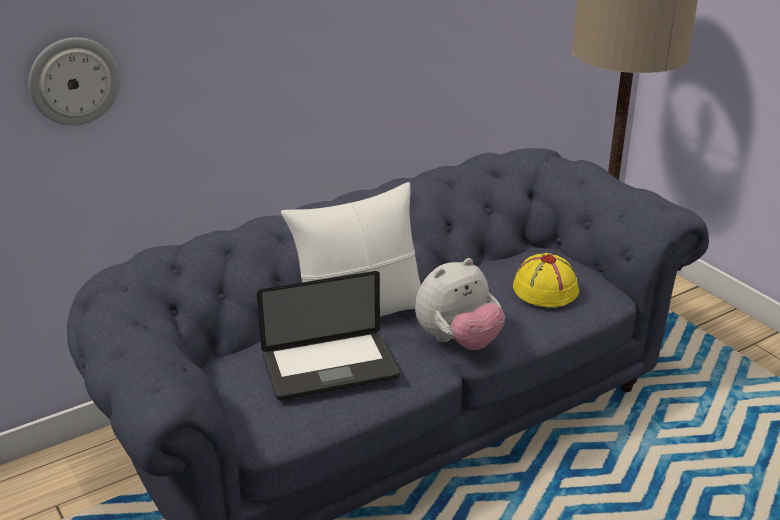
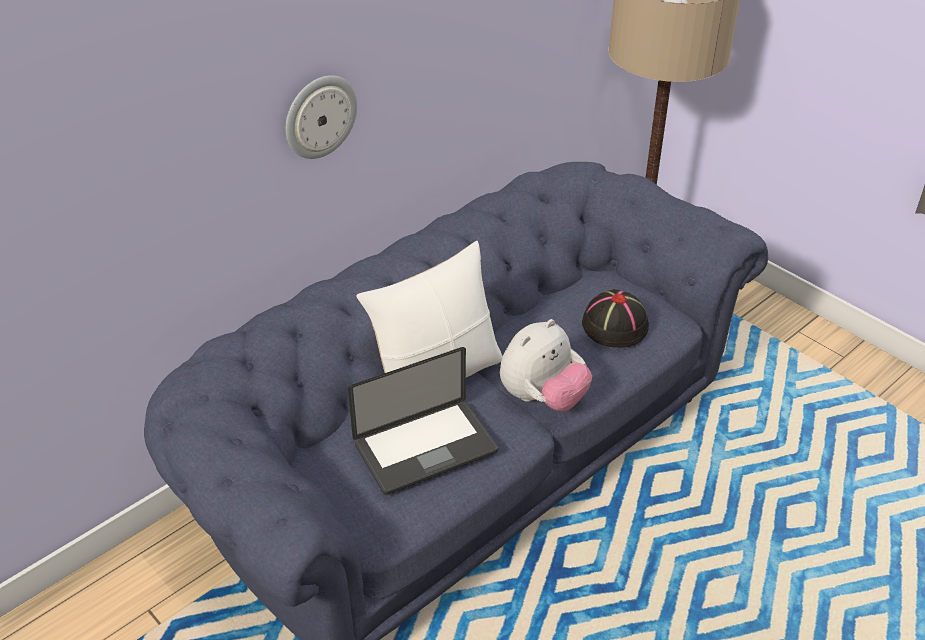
camera: 10 degrees left, 10 degrees up
wall clock [29,38,120,126] -> wall clock moved to [286,75,357,159]
yellow hat [513,253,579,307] -> black hat [582,289,649,348]

